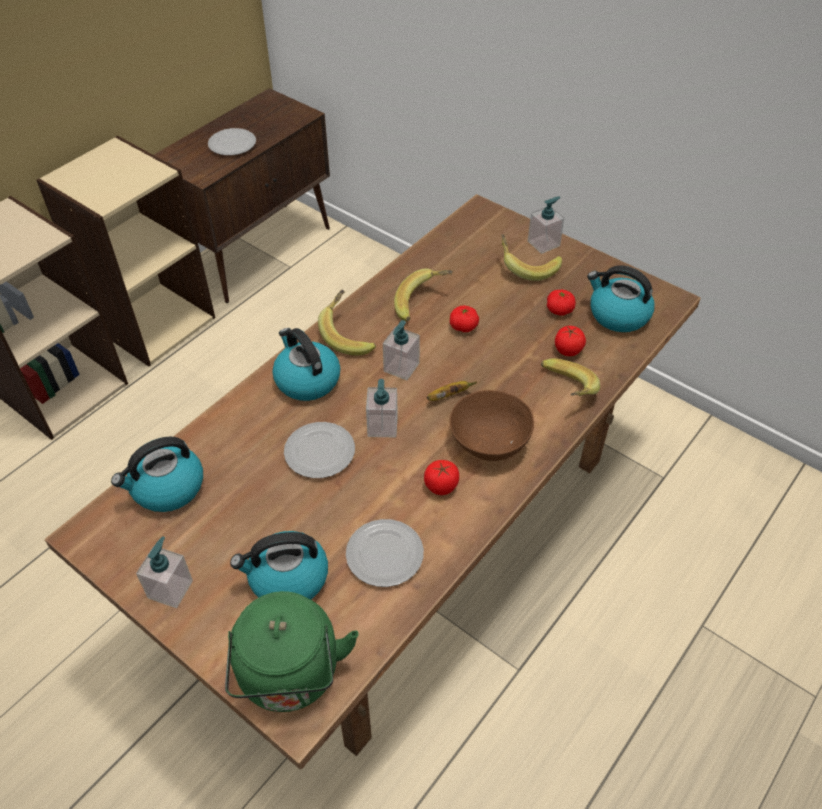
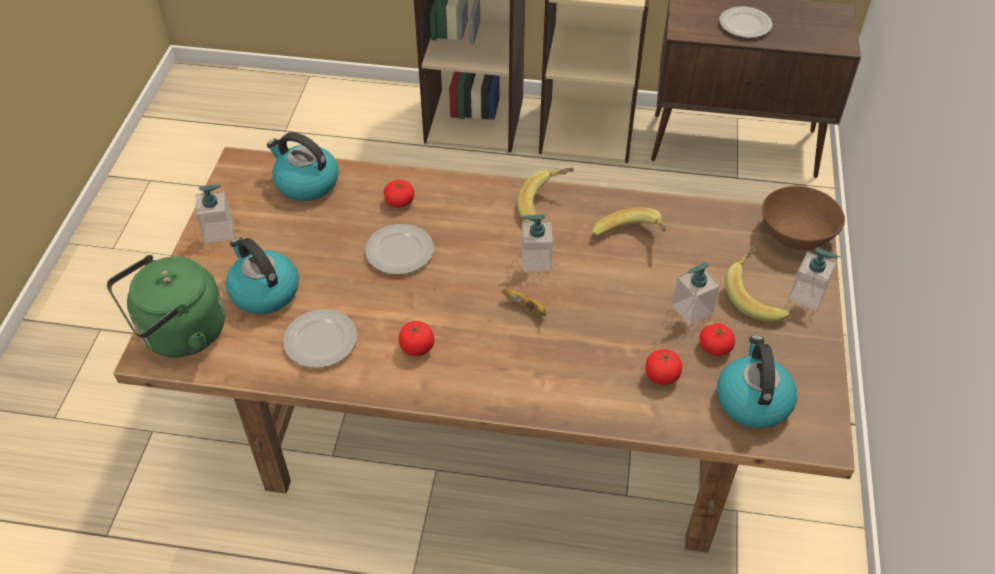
camera: 60 degrees right, 0 degrees up
kettle [272,328,340,401] -> none
soap dispenser [366,379,398,438] -> soap dispenser moved to [672,262,720,325]
brown bowl [449,390,534,461] -> brown bowl moved to [762,186,845,250]
tomato [450,306,479,332] -> tomato moved to [384,180,414,208]
banana [541,358,600,396] -> none

